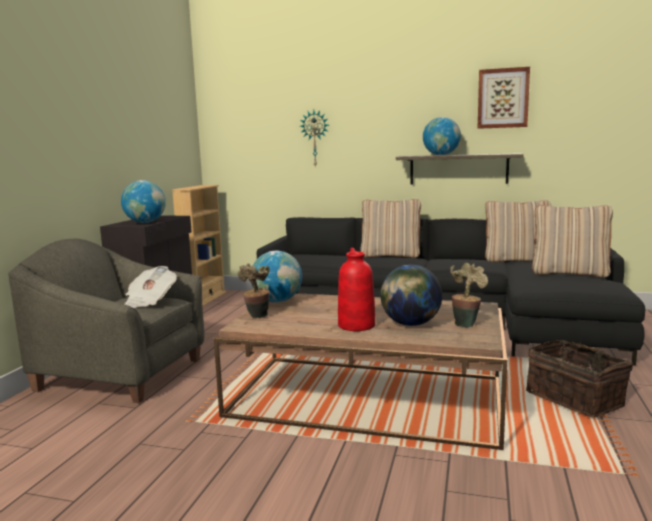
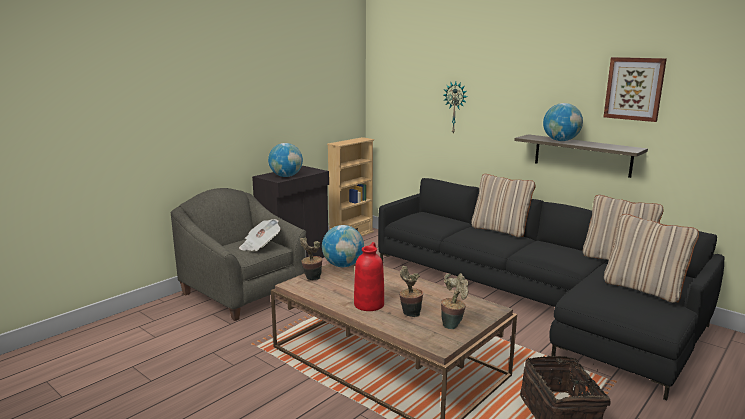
camera: 25 degrees right, 5 degrees up
globe [380,265,442,326] -> potted plant [399,266,423,317]

